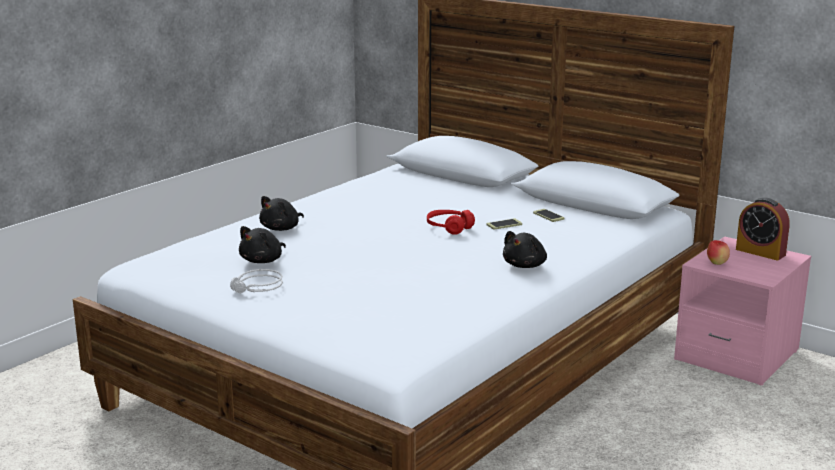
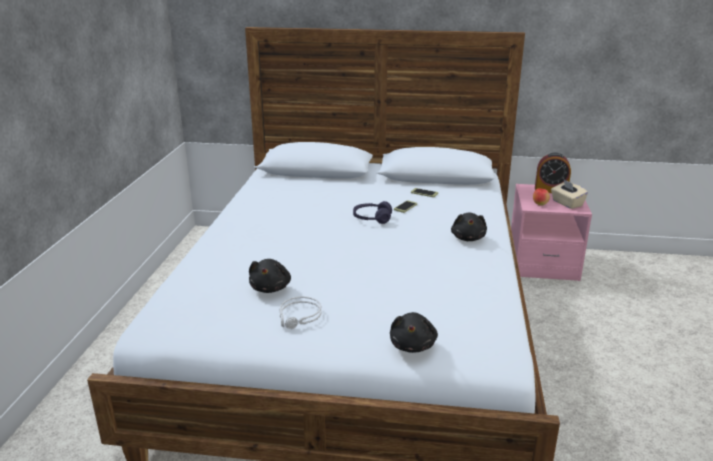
camera: 30 degrees left, 5 degrees up
black plush toy [259,196,304,231] -> black plush toy moved to [390,312,438,353]
red headphones [427,210,475,235] -> purple headphones [353,201,392,224]
none -> beige tissue box [551,180,588,209]

